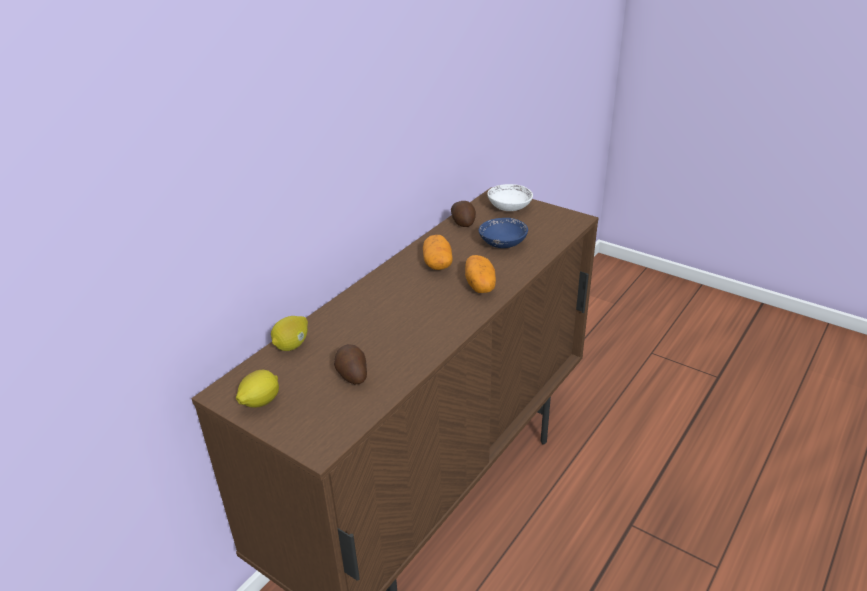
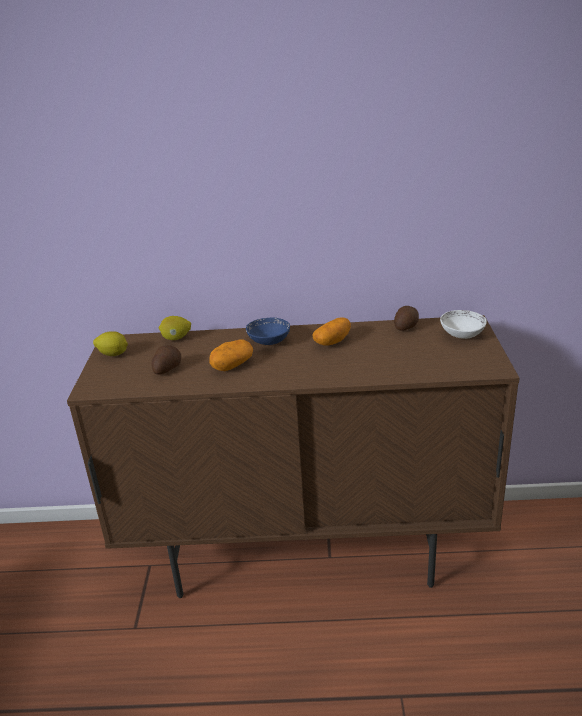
camera: 55 degrees right, 5 degrees down
potato [465,255,496,293] -> potato moved to [209,340,253,371]
blue bowl [479,218,528,248] -> blue bowl moved to [246,318,290,345]

